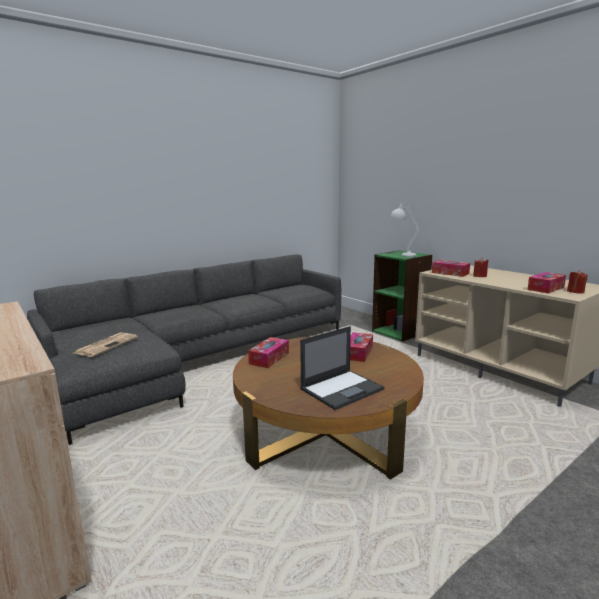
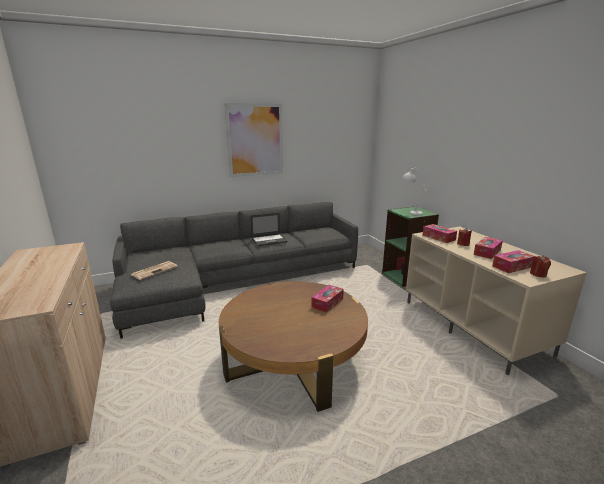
camera: 15 degrees right, 5 degrees up
tissue box [248,337,289,368] -> tissue box moved to [474,237,503,259]
laptop [300,326,385,410] -> laptop moved to [250,213,287,246]
none -> picture [225,103,283,177]

